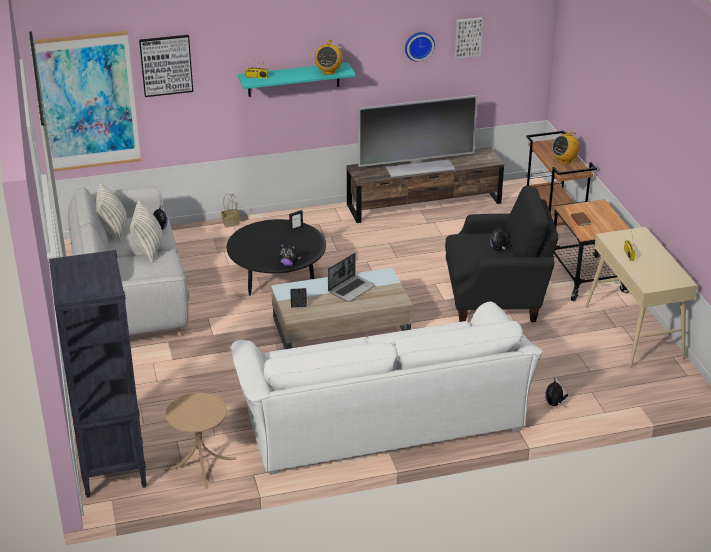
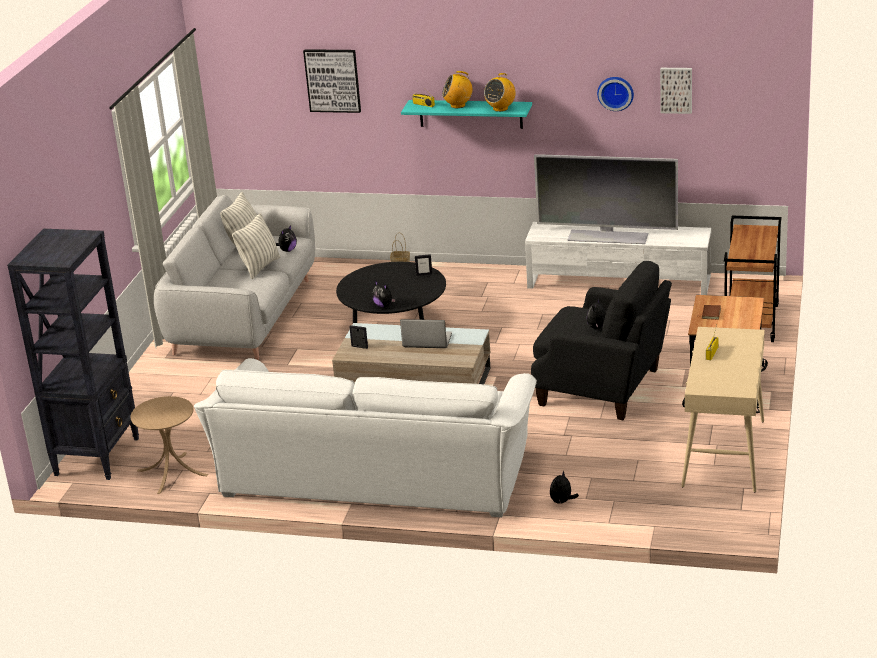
camera: 30 degrees right, 5 degrees down
picture [34,31,141,172] -> none
laptop [328,253,375,302] -> laptop turned 150 degrees counterclockwise [400,319,452,348]
brown tv stand [347,147,504,223] -> white tv stand [525,222,711,295]
radio [552,131,580,164] -> radio moved to [442,71,473,108]

